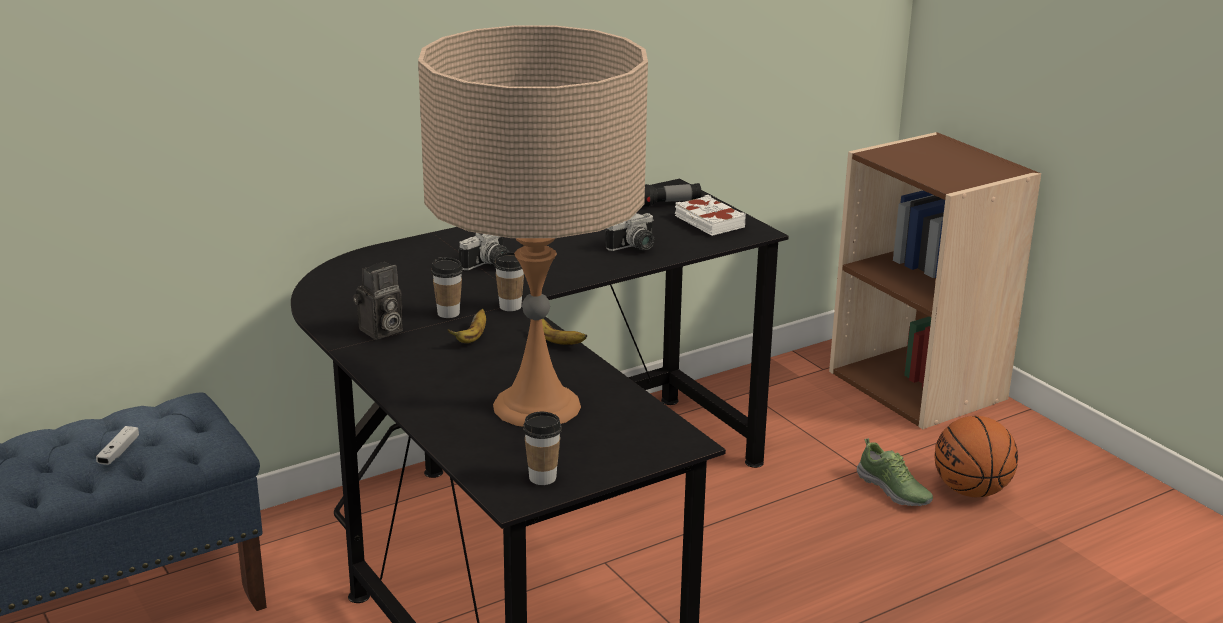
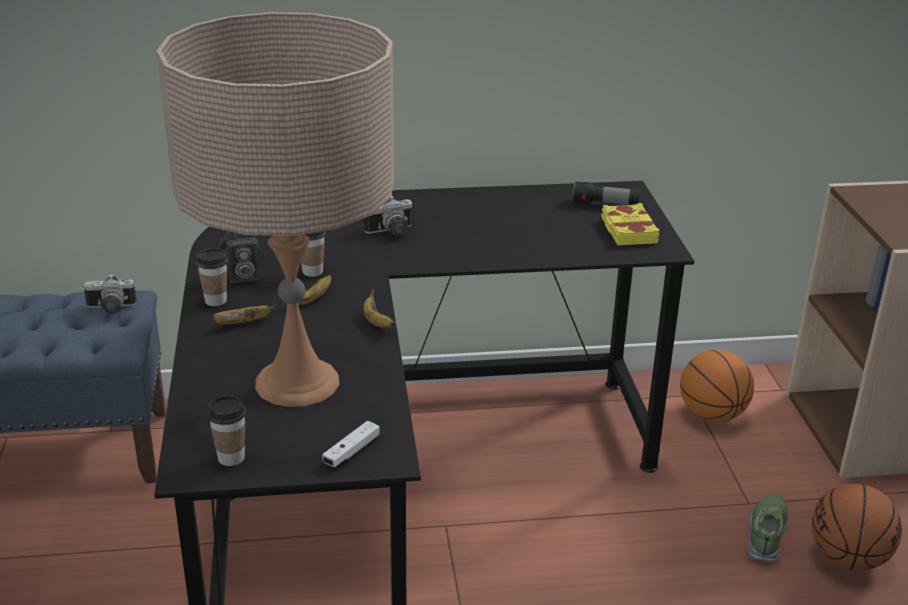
camera: 25 degrees right, 5 degrees up
white game controller [96,426,139,465] -> white game controller moved to [322,421,380,467]
cup [494,252,524,311] -> cup moved to [196,248,228,306]
camera [605,213,655,251] -> camera moved to [84,273,137,314]
white book [675,195,746,236] -> yellow book [601,203,660,245]
shoe [857,438,933,506] -> shoe turned 150 degrees counterclockwise [747,493,788,563]
none -> banana [212,304,277,324]
none -> basketball [680,350,754,422]

